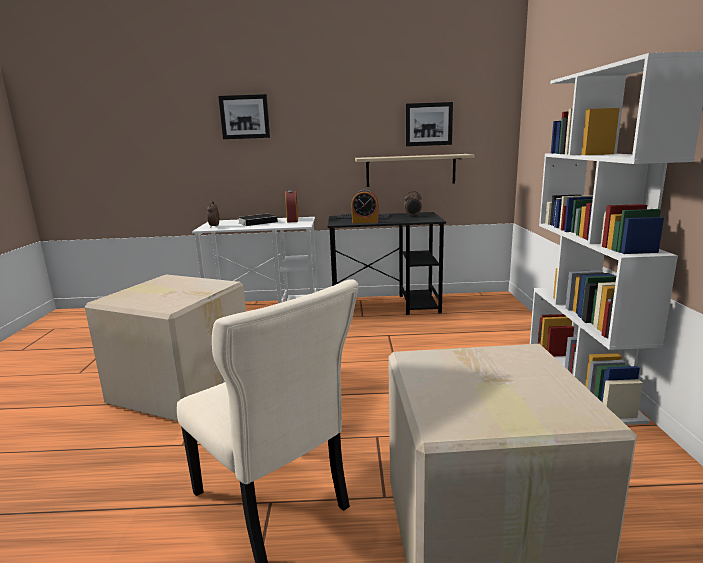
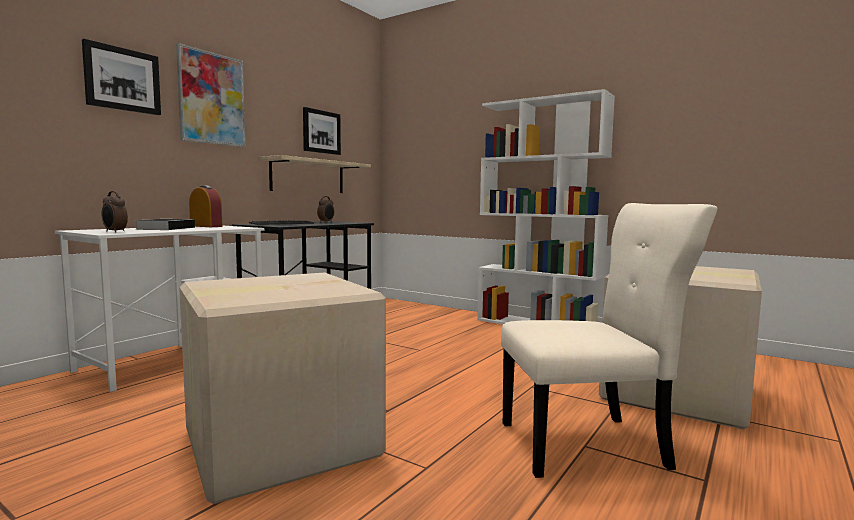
camera: 55 degrees left, 10 degrees down
alarm clock [352,189,379,223] -> none
none -> picture [176,43,245,147]

